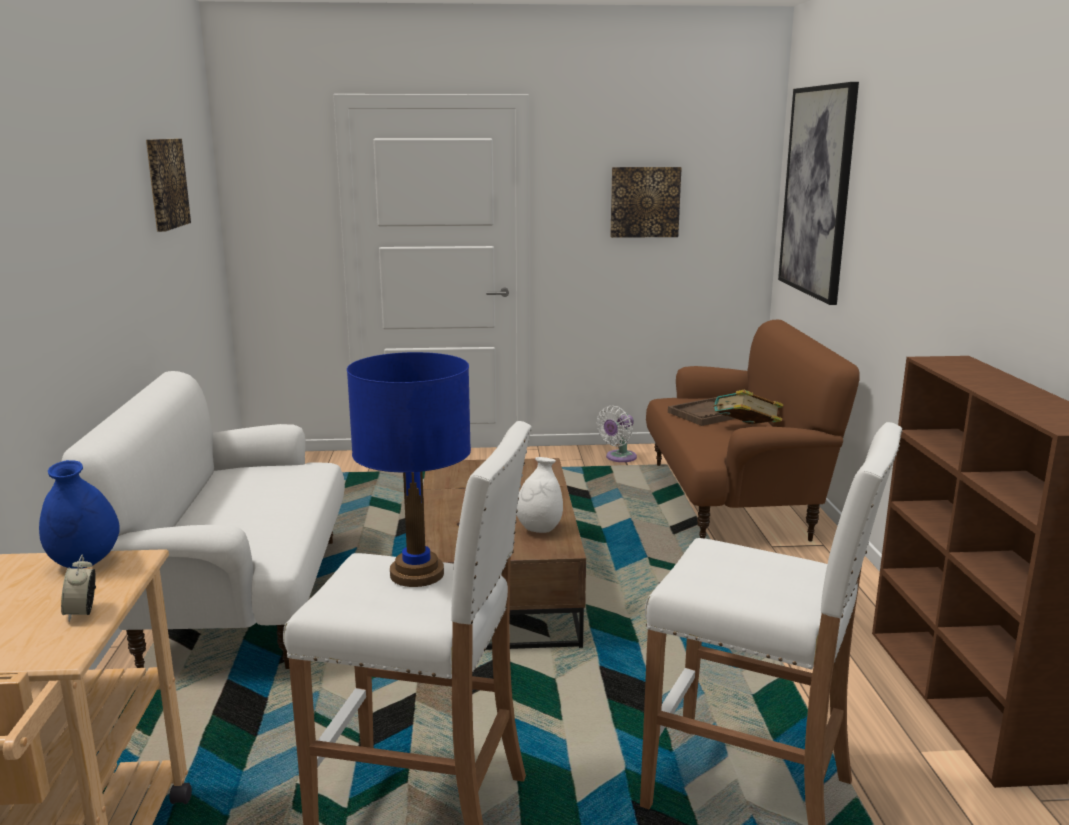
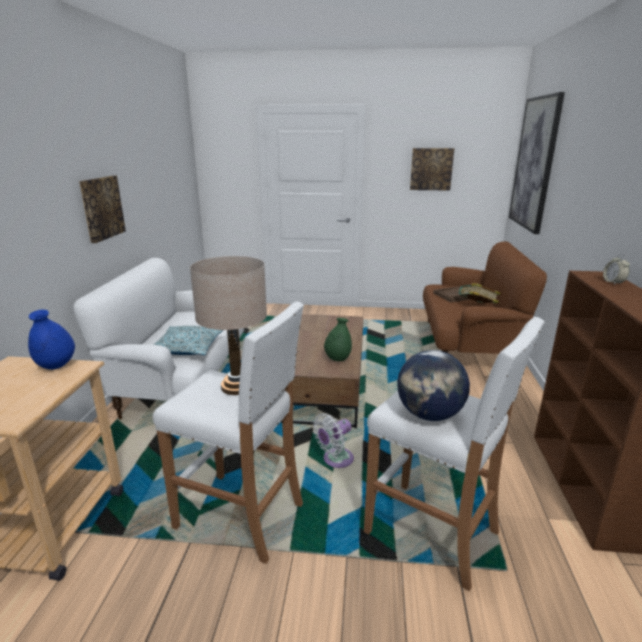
camera: 10 degrees right, 5 degrees up
alarm clock [61,555,96,622] -> alarm clock moved to [603,254,630,285]
picture [146,139,191,232] -> picture moved to [79,176,126,243]
blue table lamp [347,352,471,587] -> beige table lamp [190,256,267,395]
white vase [516,457,563,533] -> green vase [324,318,352,361]
white fan [596,406,637,462] -> white fan moved to [313,413,354,468]
none -> pillow [153,326,223,355]
none -> globe [397,350,470,421]

